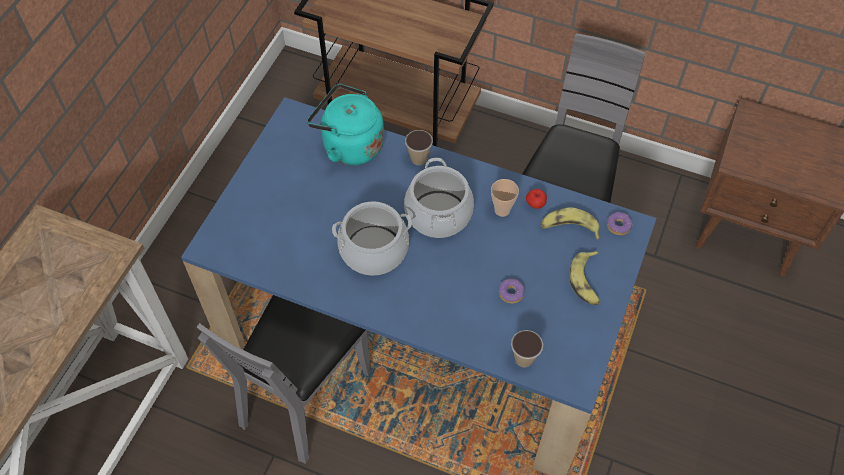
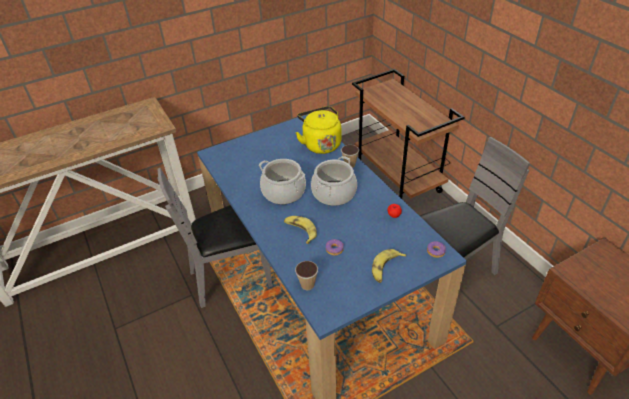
camera: 40 degrees right, 15 degrees down
turquoise kettle [307,84,384,165] -> yellow kettle [296,106,341,154]
cup [491,179,519,217] -> none
banana [541,207,600,240] -> banana moved to [284,216,317,244]

